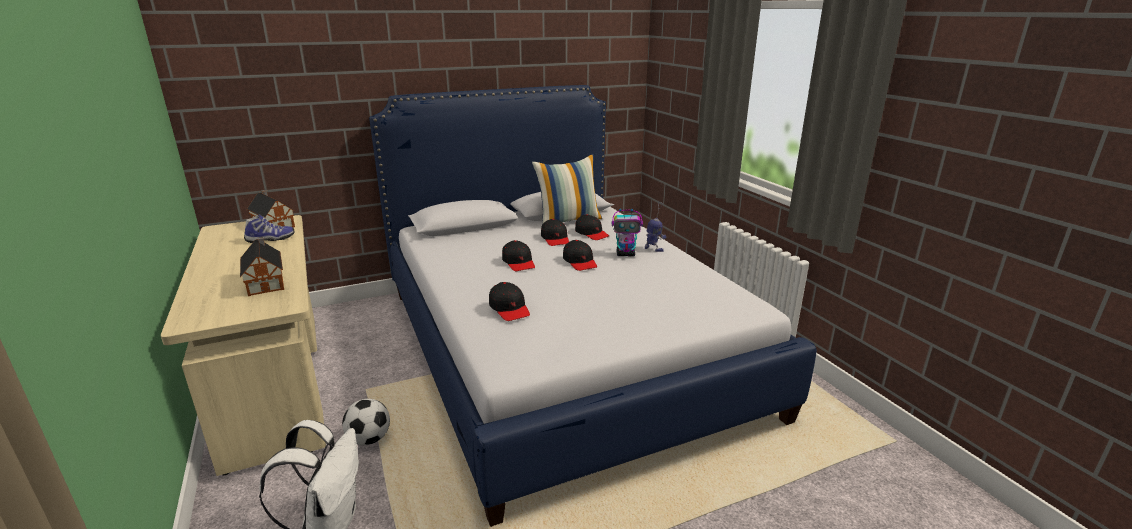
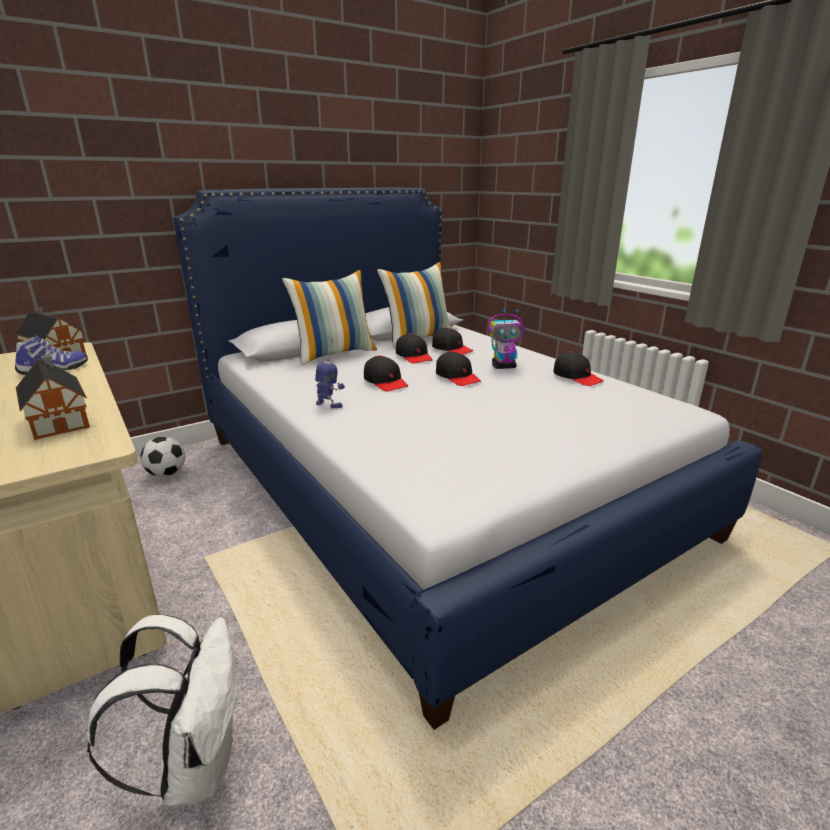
camera: 10 degrees left, 0 degrees up
football [342,399,390,445] -> football moved to [141,436,185,477]
black cap [489,282,530,321] -> black cap moved to [553,351,604,386]
toy robot [645,201,667,252] -> toy robot moved to [315,335,345,408]
none -> pillow [282,270,377,365]

